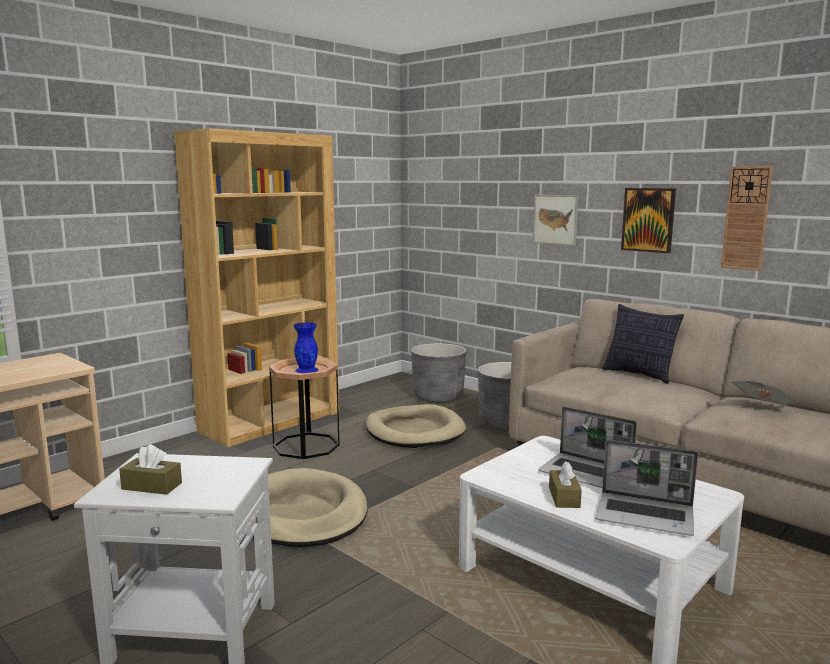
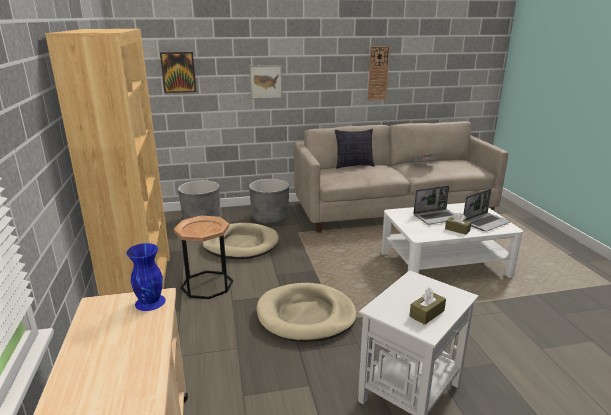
camera: 55 degrees left, 10 degrees up
blue vase [294,322,318,373] -> blue vase moved to [126,243,166,311]
picture [621,188,676,253] -> picture moved to [160,52,196,93]

